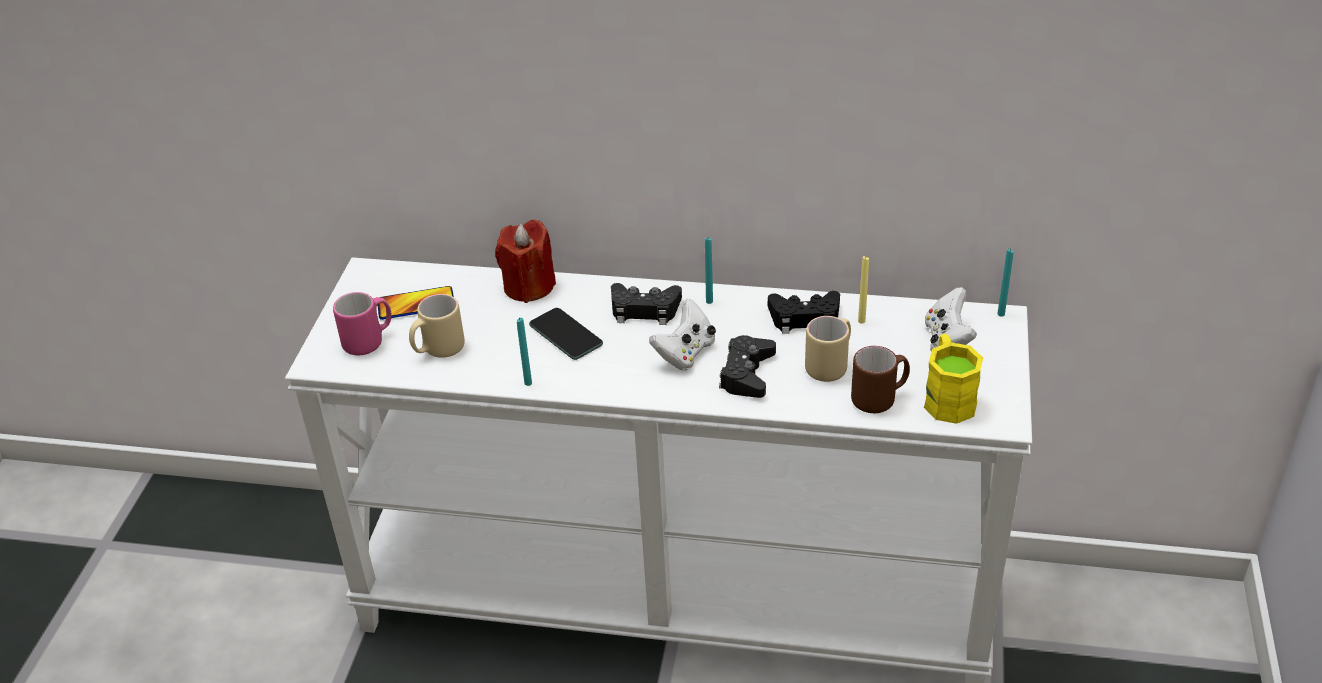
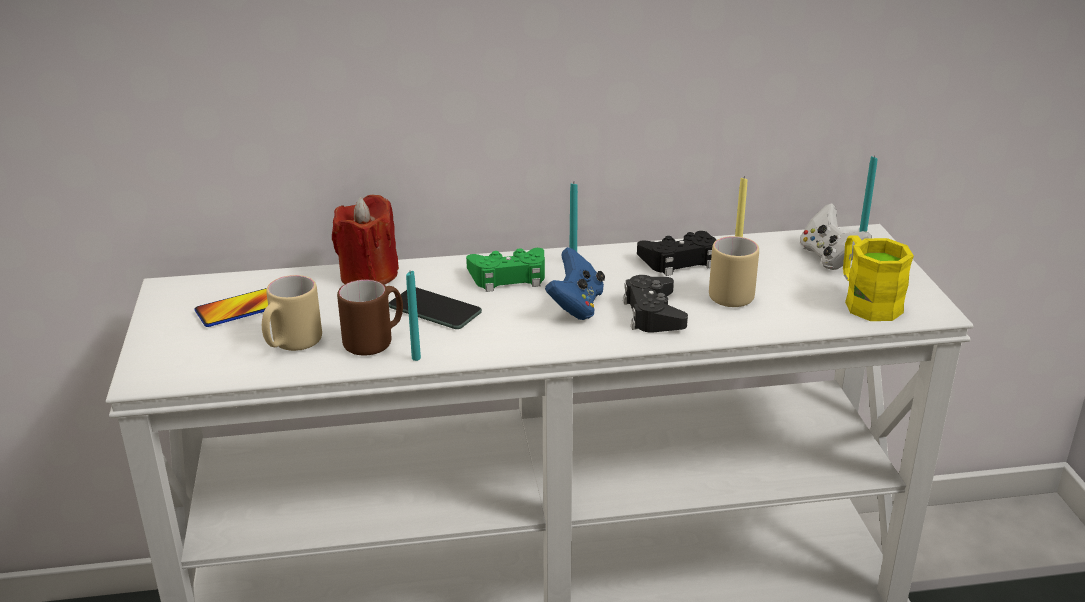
camera: 20 degrees left, 10 degrees down
pink mug [333,292,392,356] -> none
black game controller [611,283,682,325] -> green game controller [466,248,545,292]
white game controller [649,299,716,370] -> blue game controller [545,247,605,320]
brown mug [851,346,910,413] -> brown mug moved to [337,279,403,356]

